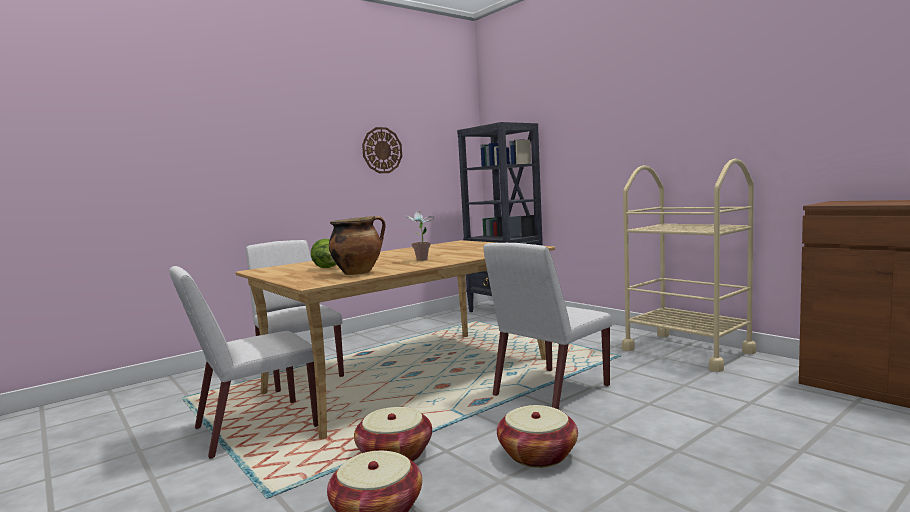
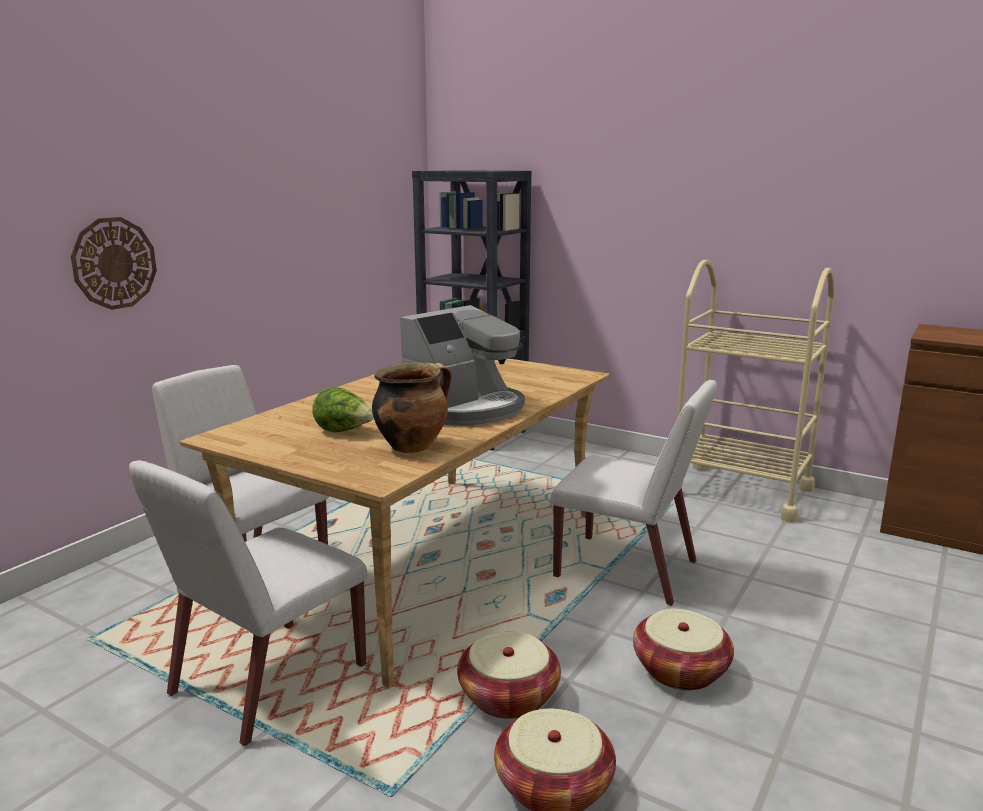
camera: 20 degrees left, 10 degrees up
wall clock [362,127,402,173] -> wall clock moved to [71,217,157,310]
potted plant [405,211,434,261] -> coffee machine [400,305,525,426]
white chair [483,243,612,410] -> white chair turned 90 degrees counterclockwise [551,380,717,606]

